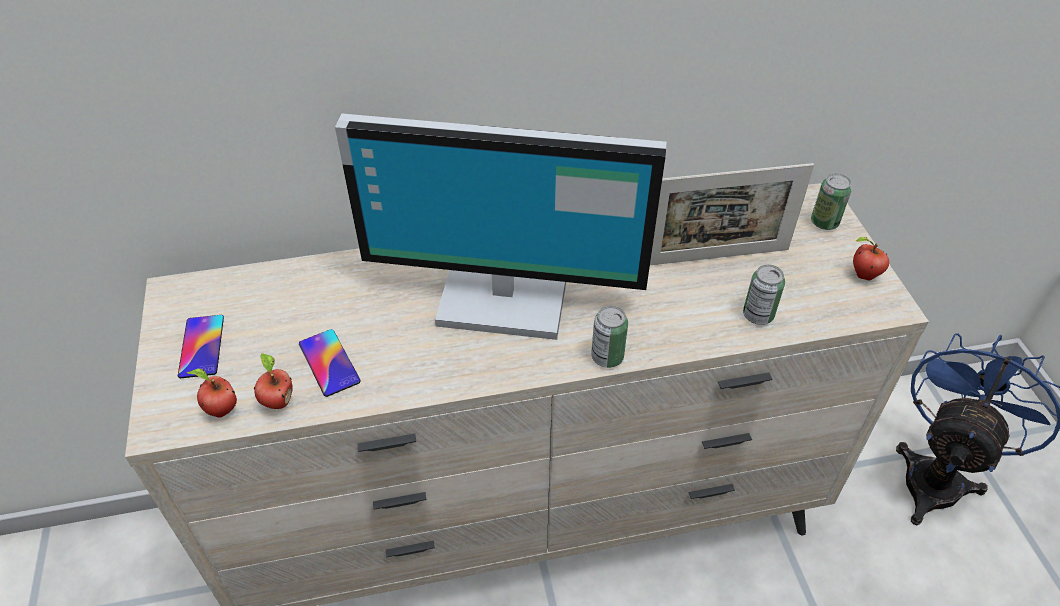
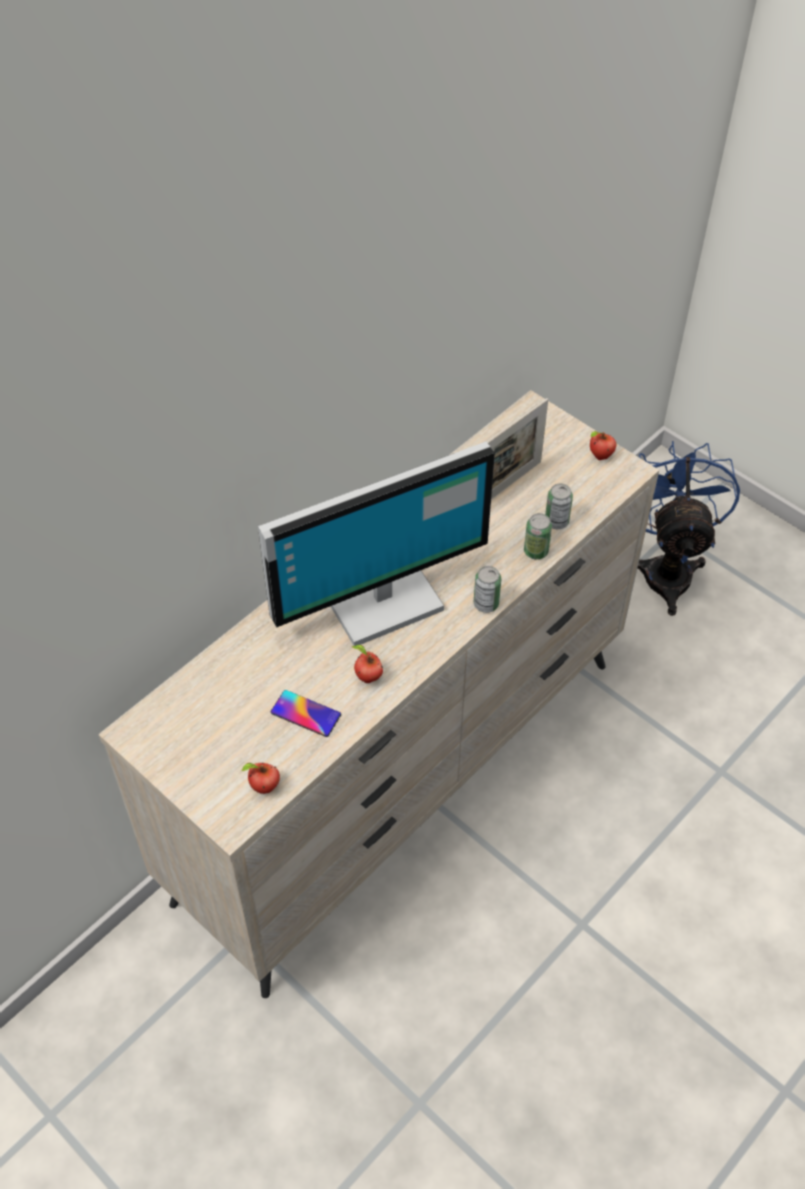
camera: 35 degrees left, 5 degrees up
phone [178,315,224,378] -> none
apple [254,353,293,409] -> apple moved to [352,645,383,683]
can [811,173,852,230] -> can moved to [524,513,552,560]

